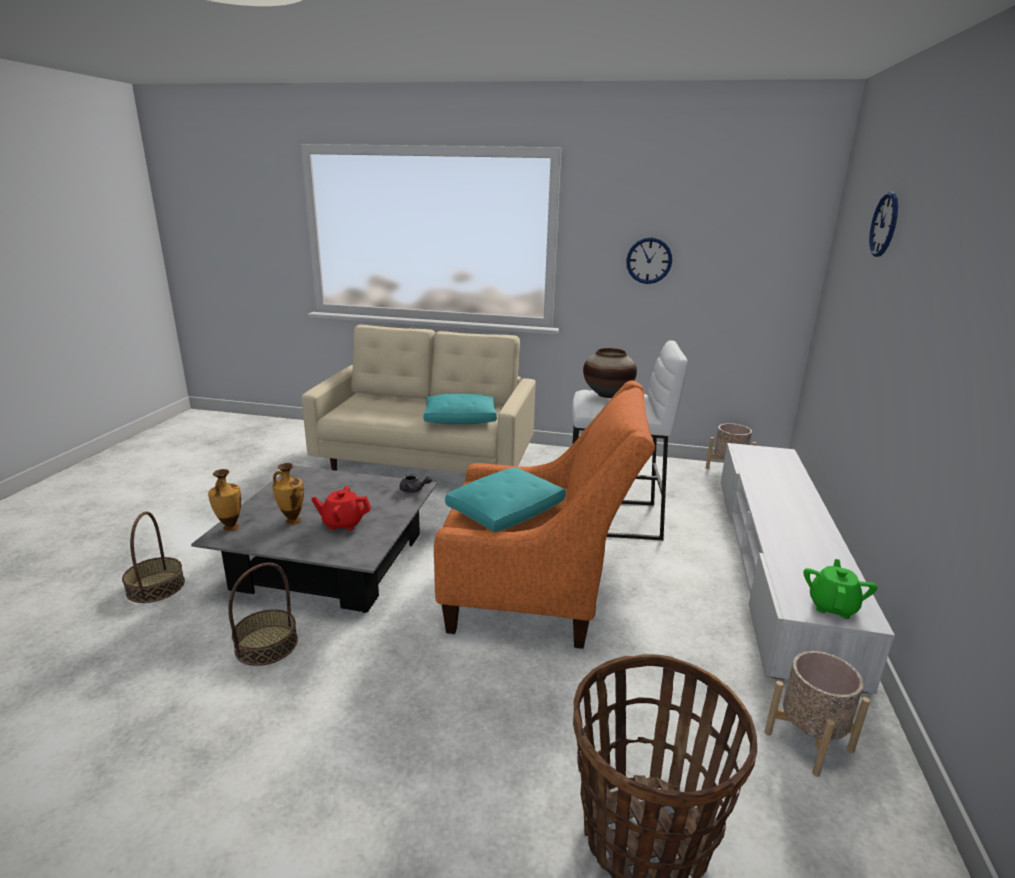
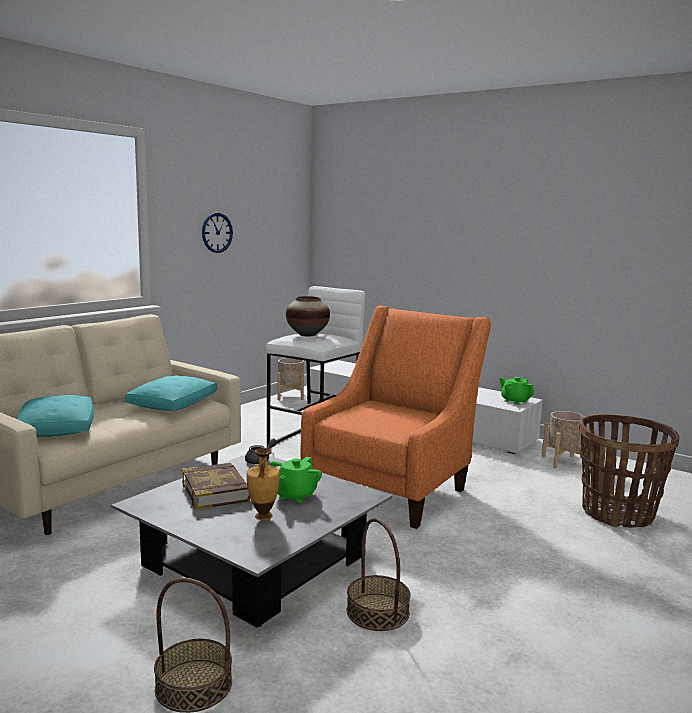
camera: 65 degrees left, 10 degrees down
vase [208,469,241,532] -> none
red teapot [311,486,371,530] -> green teapot [271,457,322,503]
turquoise pillow [445,467,566,532] -> turquoise pillow moved to [17,395,94,437]
wall clock [869,191,898,257] -> none
none -> book [182,463,251,510]

